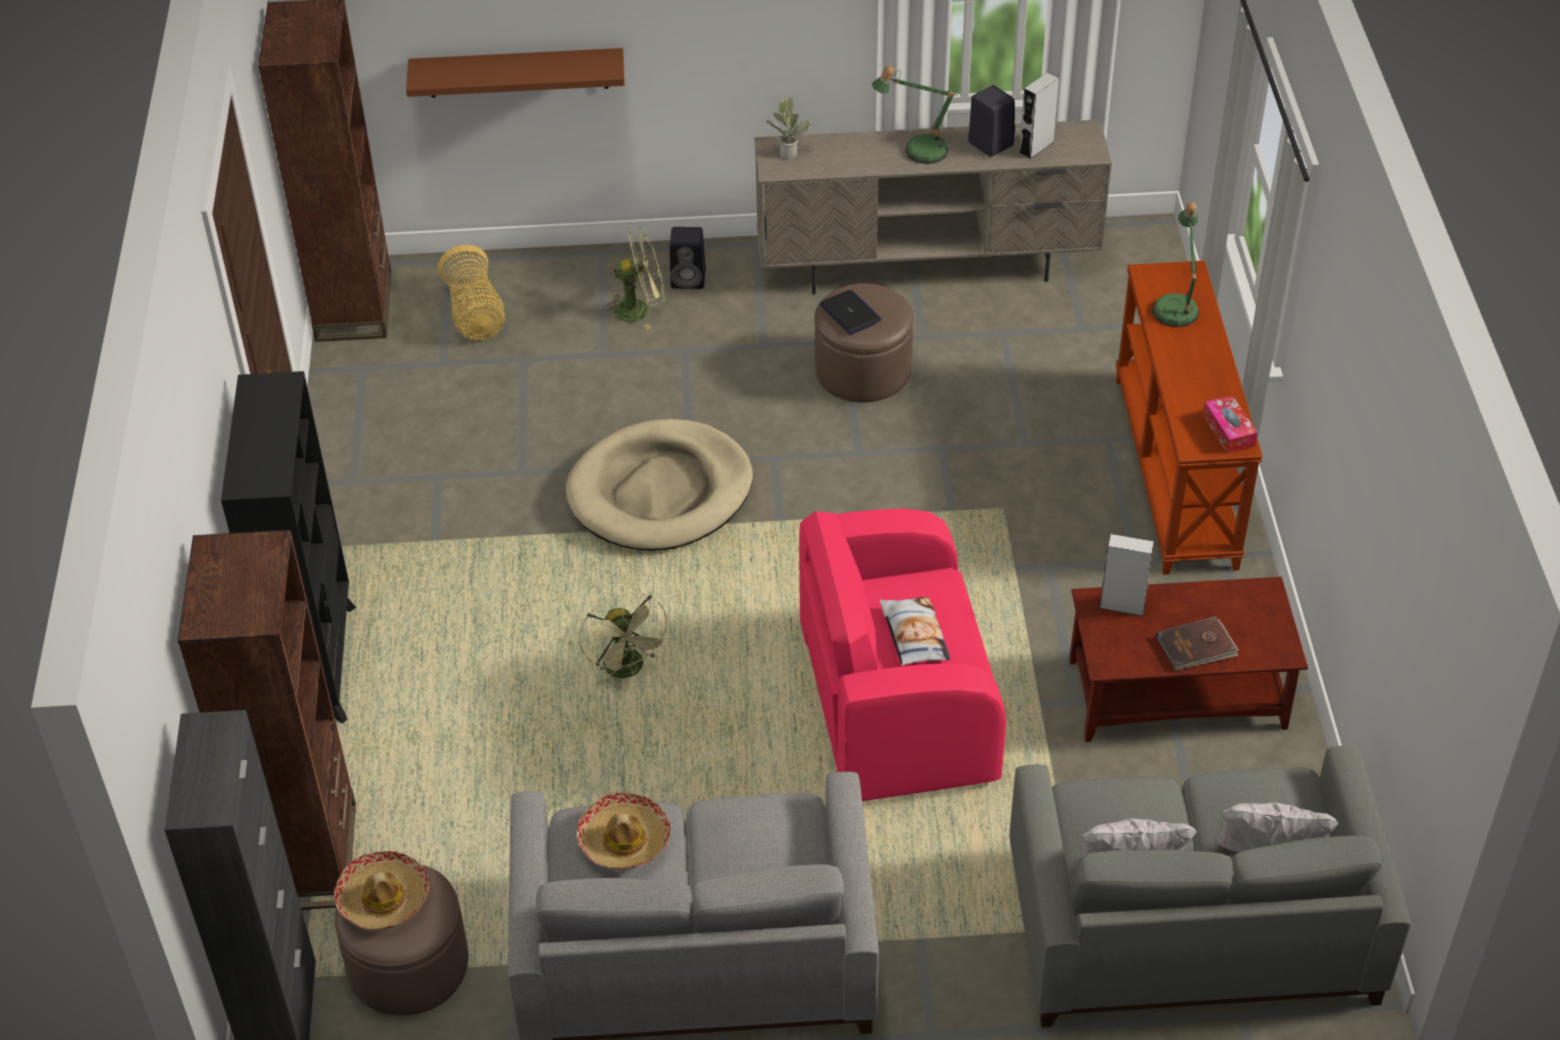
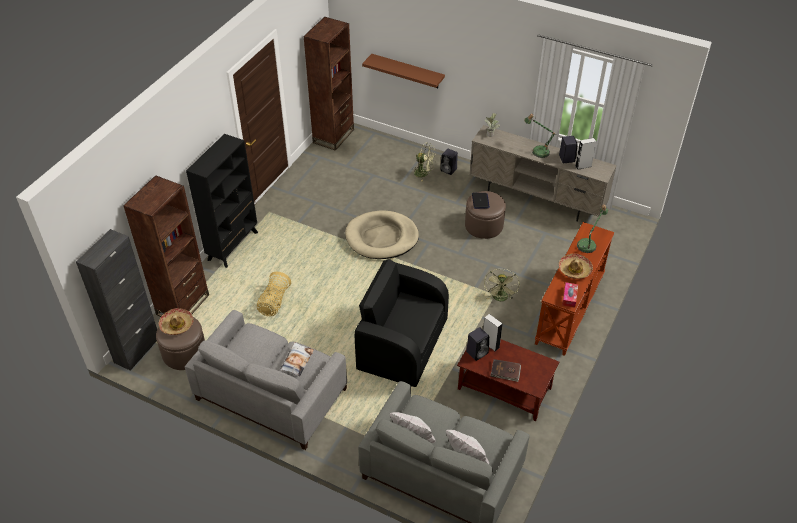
camera: 30 degrees right, 0 degrees up
basket [438,245,505,341] -> basket moved to [257,272,291,316]
hat [577,792,670,870] -> hat moved to [559,253,593,279]
green fan [579,592,670,685] -> green fan moved to [484,269,520,301]
pink armchair [799,509,1006,801] -> black armchair [355,259,449,387]
pillow [880,597,950,666] -> pillow moved to [280,342,314,376]
none -> black speaker [466,327,489,361]

